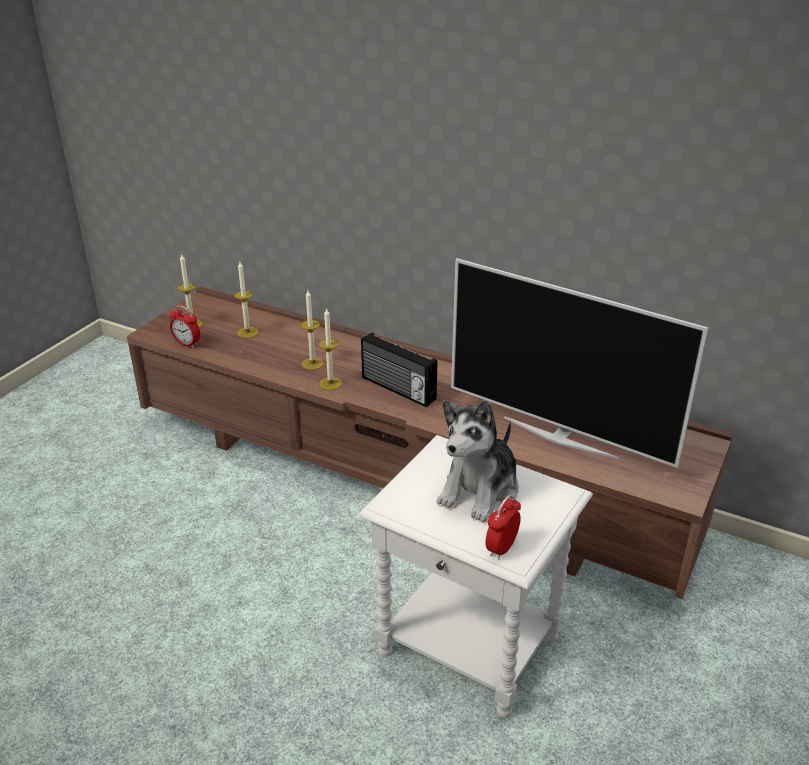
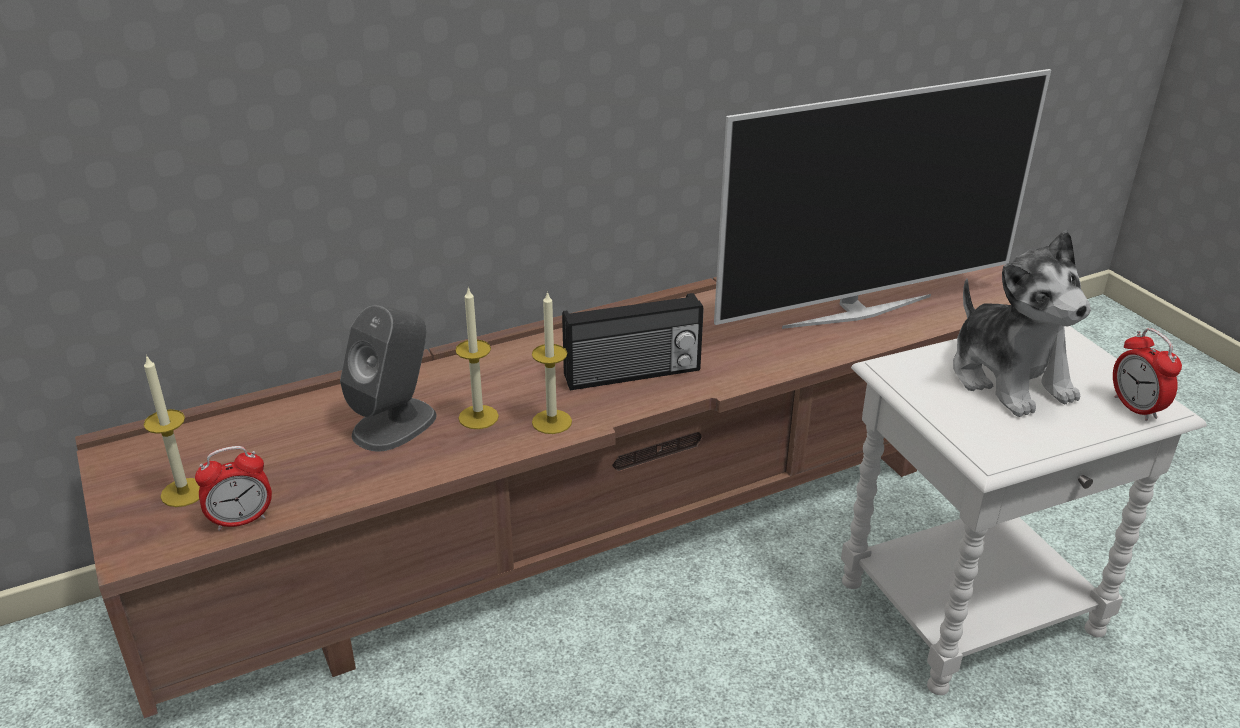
camera: 55 degrees left, 0 degrees up
candle [234,262,258,338] -> none
none -> grey speaker [340,305,437,452]

